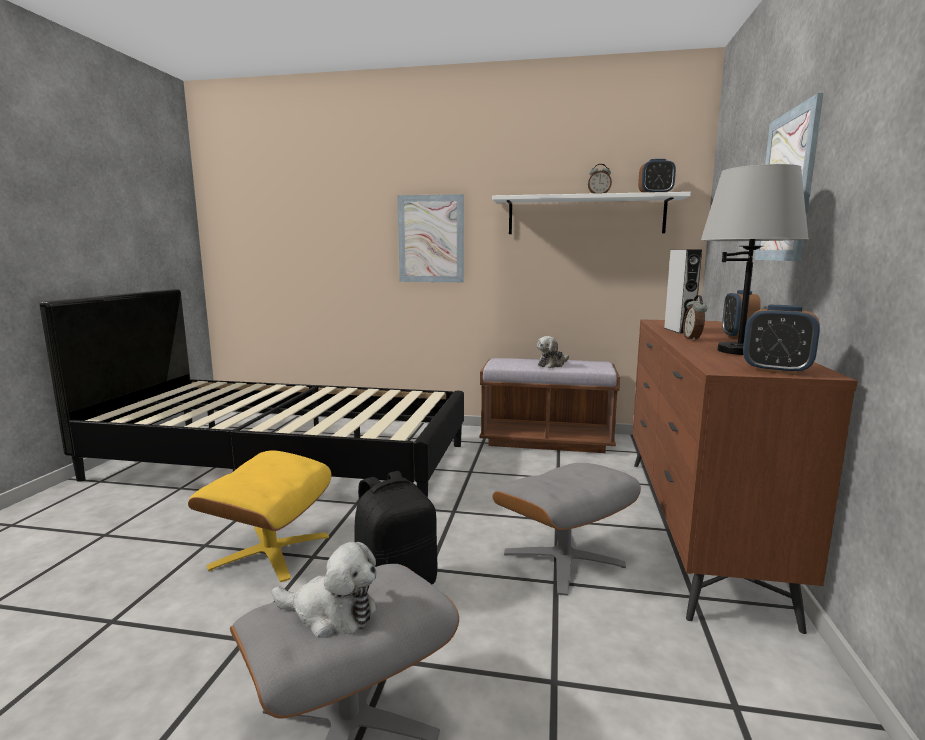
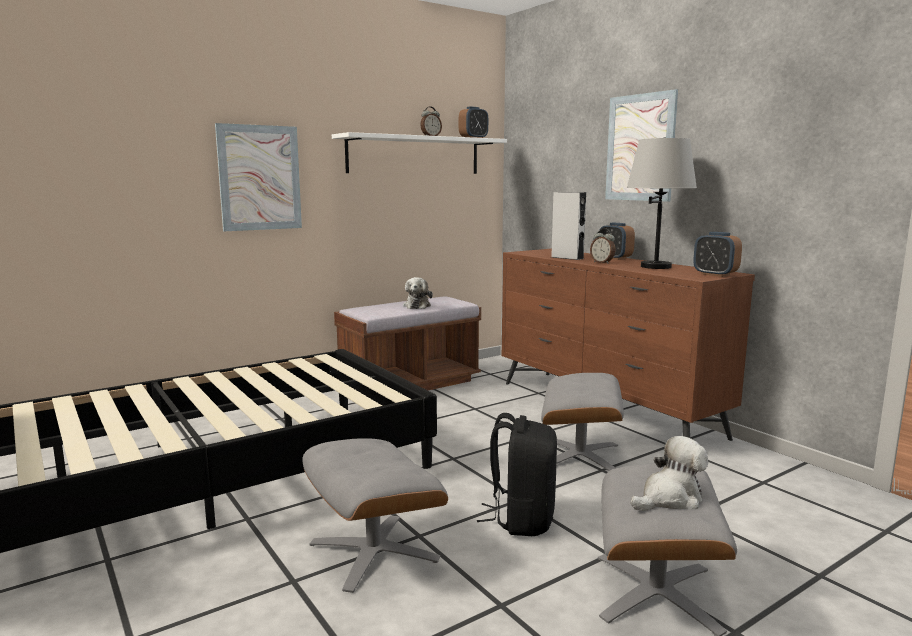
camera: 45 degrees left, 0 degrees up
yellow ottoman [188,450,331,582] -> grey ottoman [302,438,448,593]
alarm clock [743,305,820,375] -> alarm clock turned 60 degrees clockwise [693,232,742,277]

